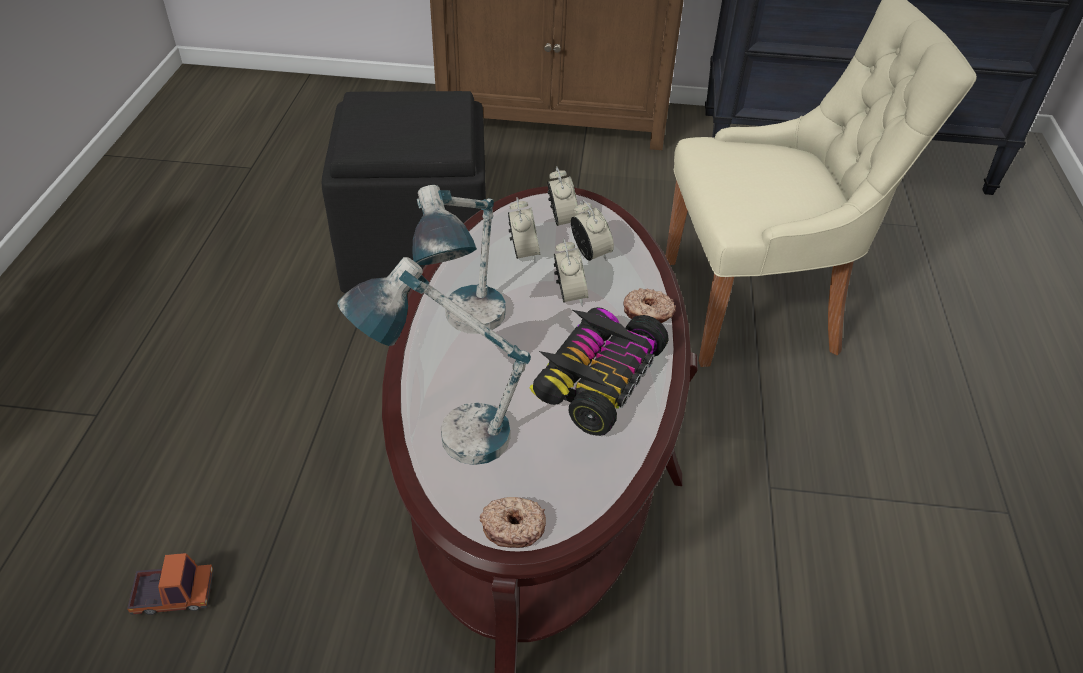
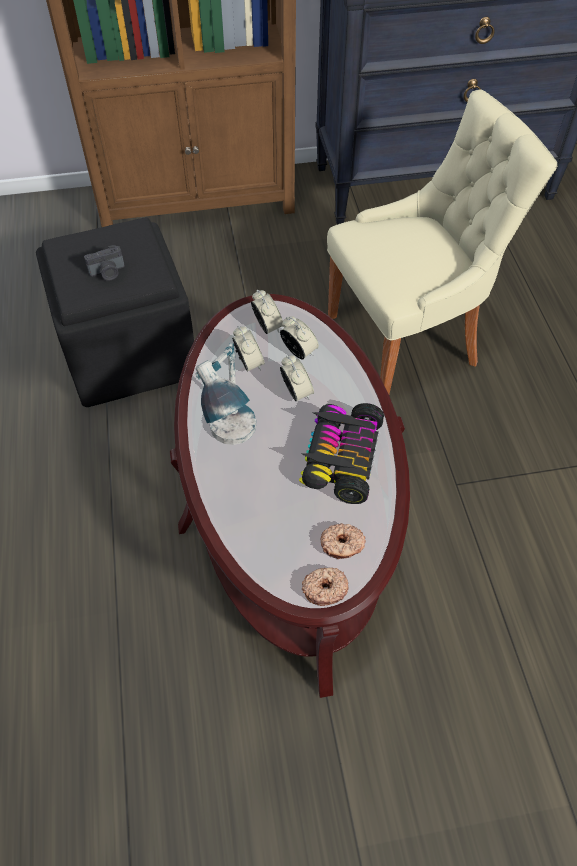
camera: 15 degrees left, 10 degrees up
toy truck [127,553,214,615] -> none
table lamp [337,257,531,465] -> none
donut [623,288,676,323] -> donut moved to [321,523,366,559]
none -> camera [84,245,125,281]

